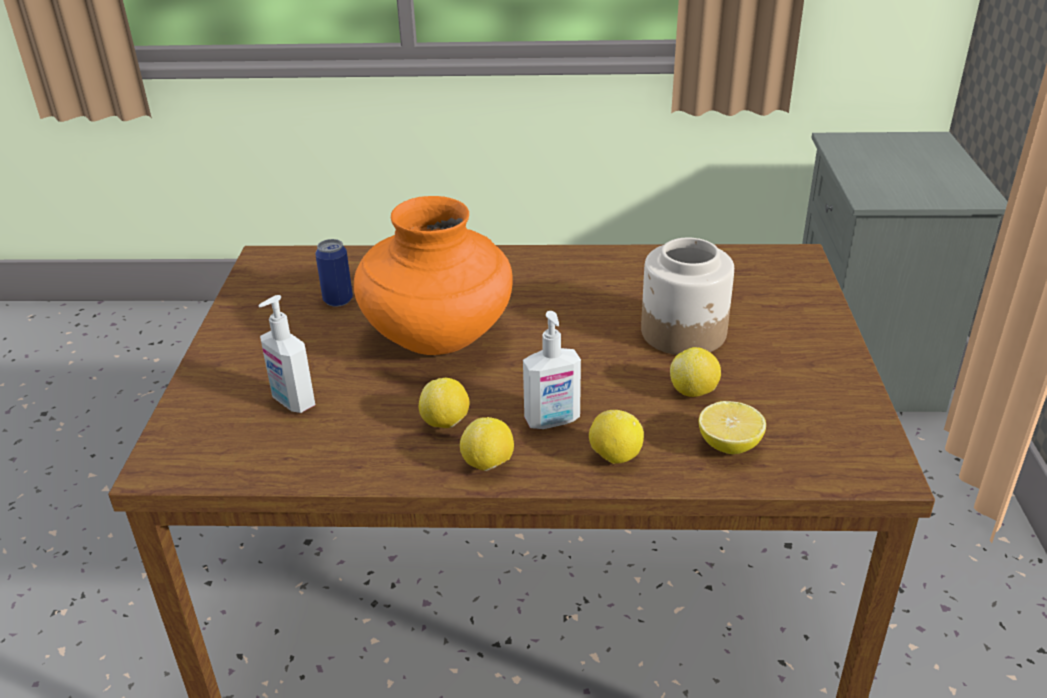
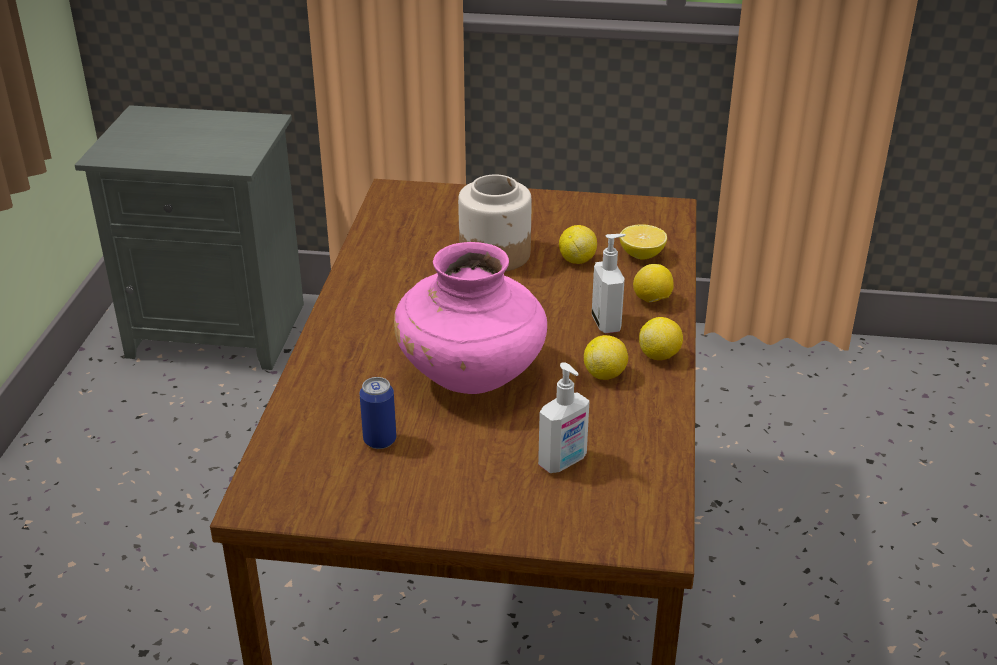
camera: 85 degrees left, 0 degrees up
orange vase [354,196,513,355] -> pink vase [394,242,547,394]

